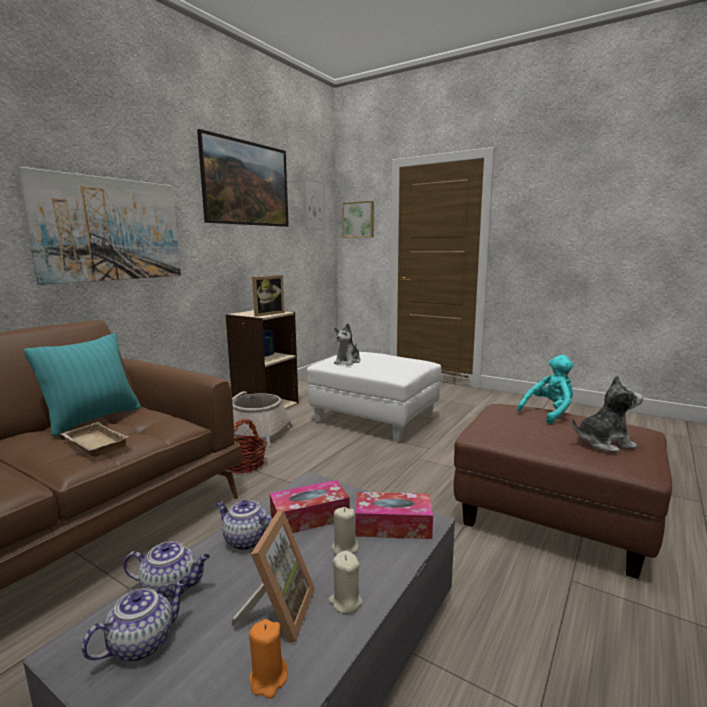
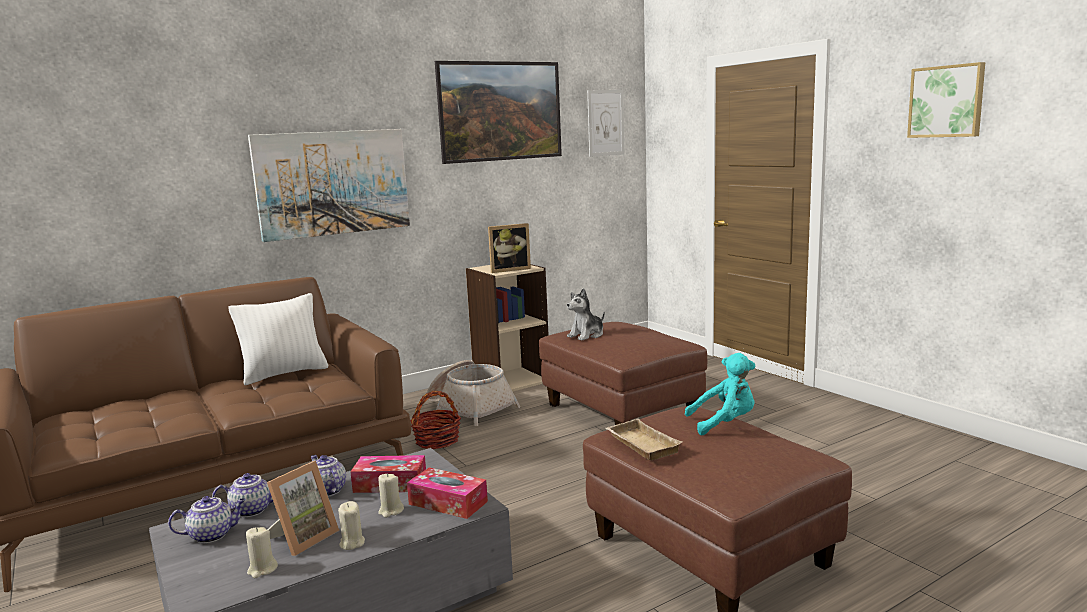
camera: 25 degrees right, 0 degrees up
turquoise pillow [24,333,141,436] -> white pillow [228,293,328,385]
beige tray [61,422,129,457] -> beige tray moved to [605,419,683,460]
teapot [124,541,210,598] -> teapot turned 45 degrees counterclockwise [212,473,279,517]
orange candle [249,619,288,698] -> beige candle [246,527,278,578]
white ottoman [307,352,441,442] -> brown ottoman [539,322,707,425]
picture [342,201,374,238] -> picture moved to [907,62,985,138]
plush toy [572,375,643,452] -> none

